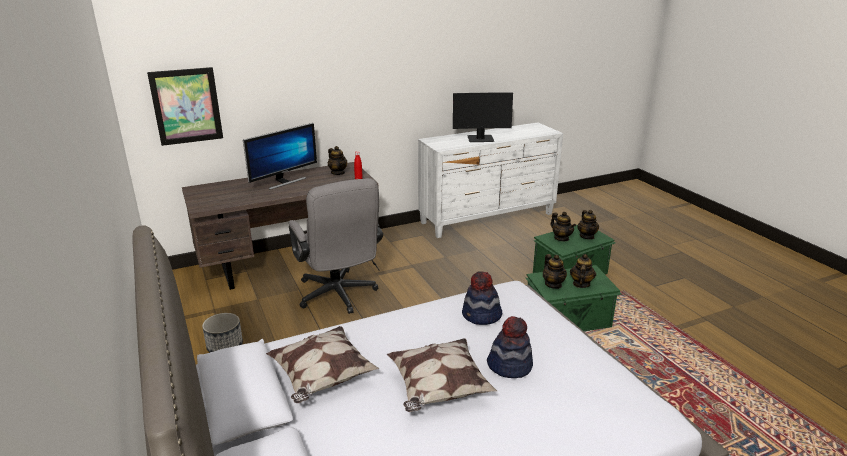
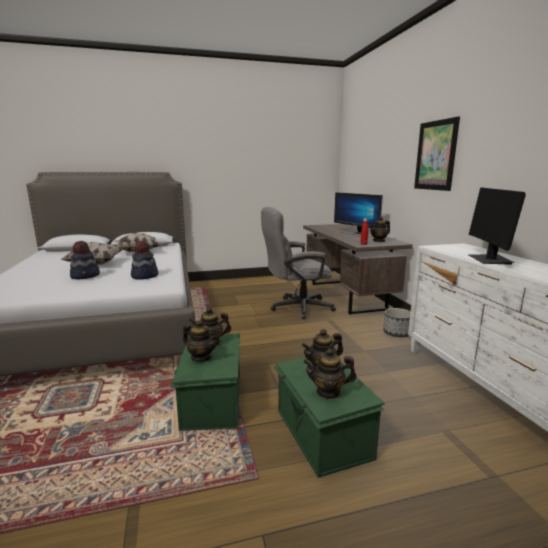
camera: 100 degrees right, 10 degrees down
picture [147,67,223,146] -> picture moved to [414,116,460,191]
planter [202,313,243,352] -> planter moved to [383,308,411,337]

